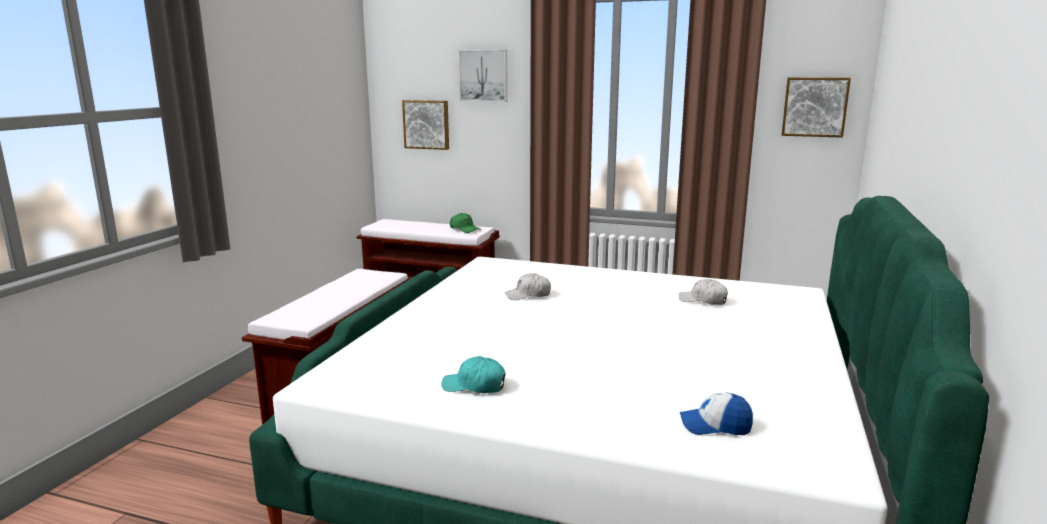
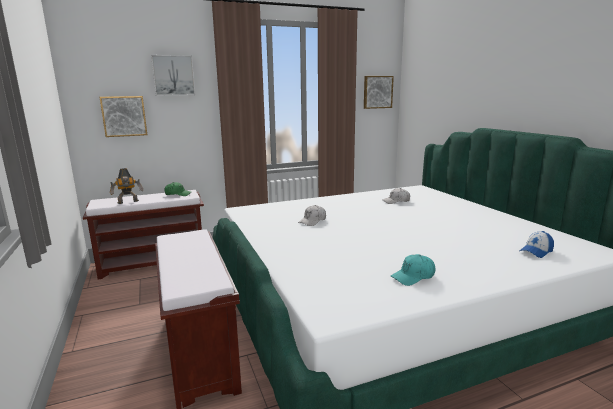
camera: 40 degrees left, 0 degrees up
none -> toy robot [110,168,143,204]

